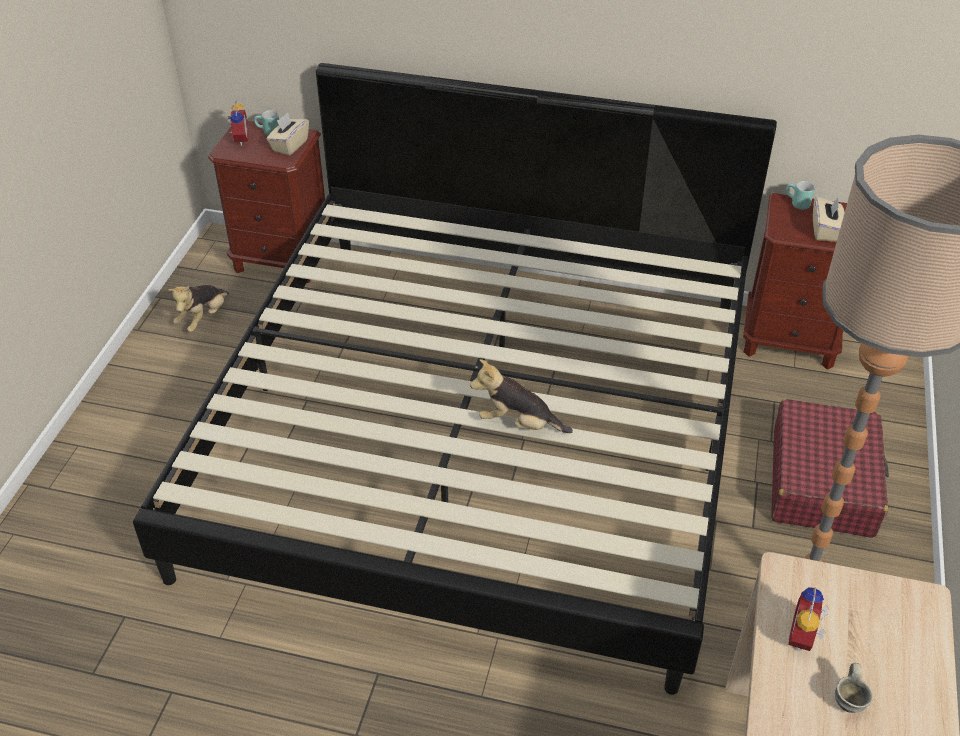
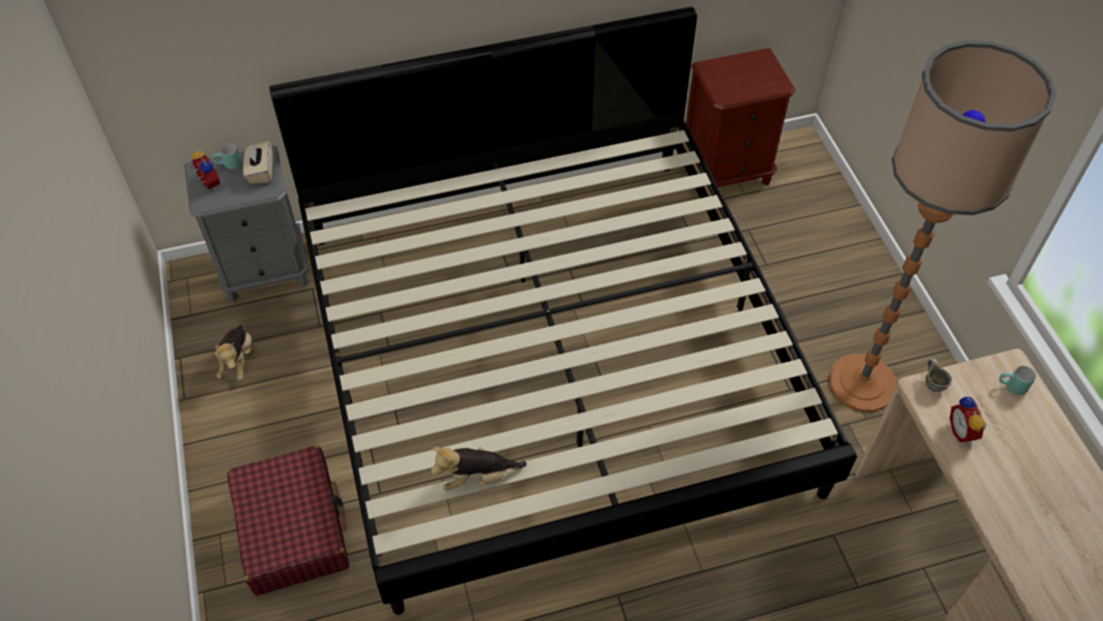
camera: 30 degrees left, 10 degrees up
brown nightstand [208,121,325,283] -> grey nightstand [184,145,309,302]
plush toy [470,359,573,433] -> plush toy moved to [431,447,527,491]
red suitcase [771,399,889,538] -> red suitcase moved to [227,445,349,596]
turquoise mug [786,181,815,210] -> turquoise mug moved to [999,366,1036,395]
beige tissue box [813,197,845,242] -> none
grey mug [835,663,873,713] -> grey mug moved to [926,358,952,392]

